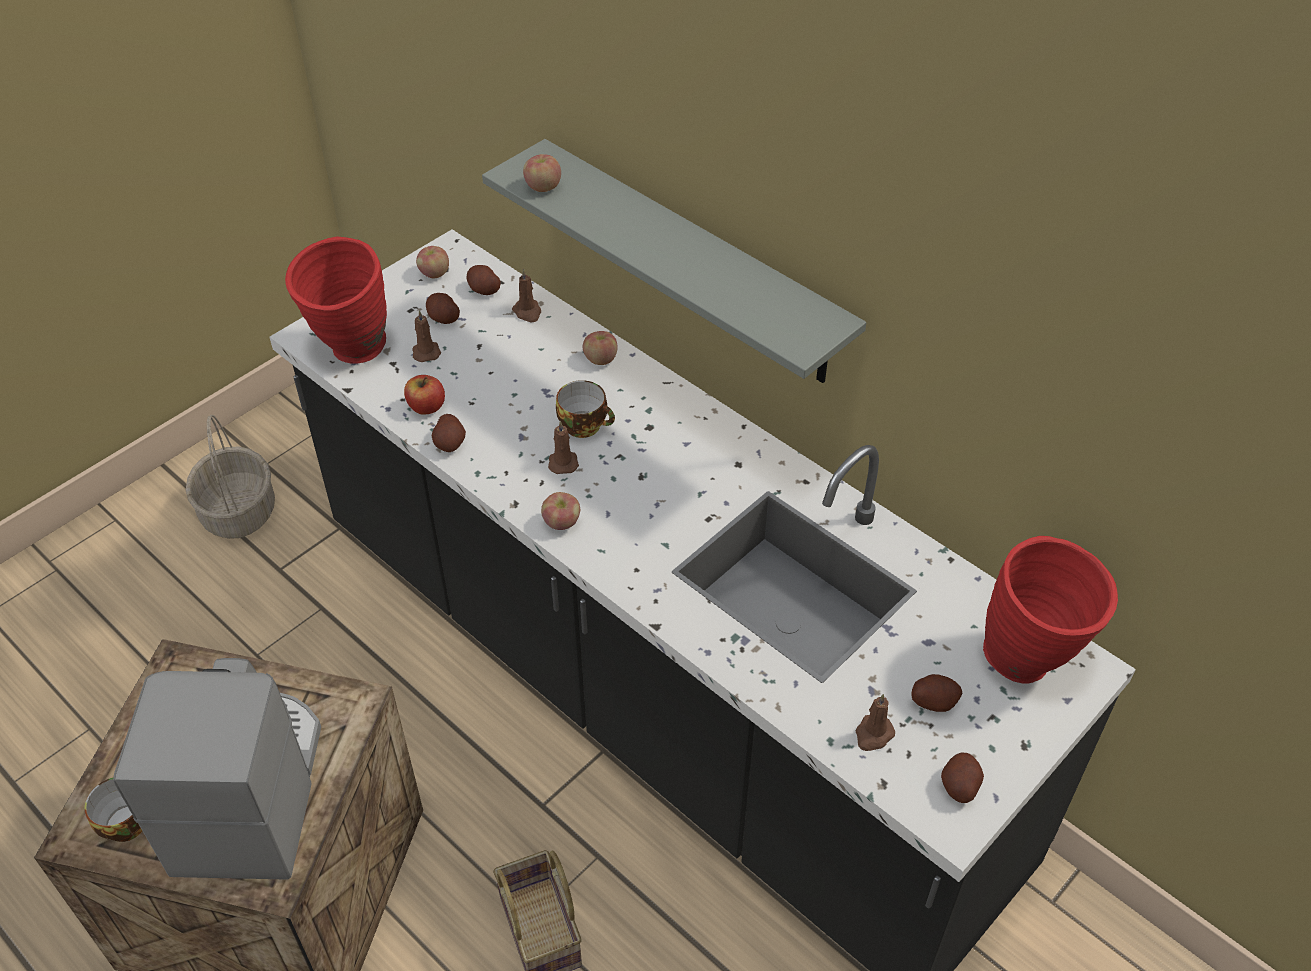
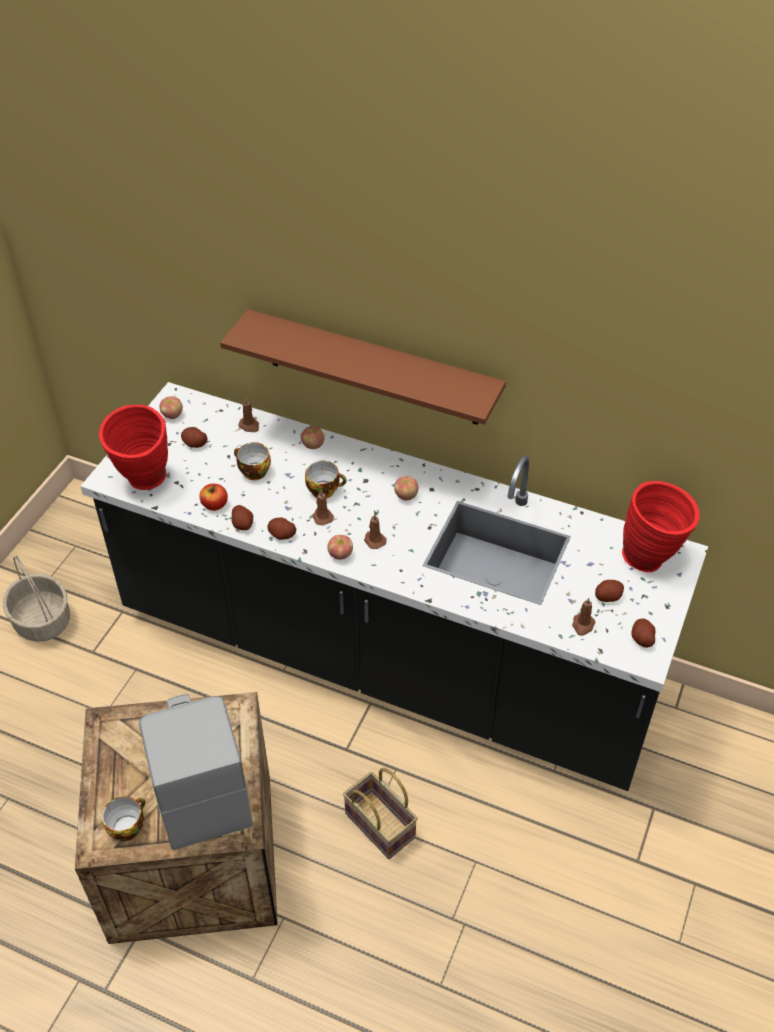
camera: 20 degrees left, 0 degrees up
brown candle [412,310,441,362] -> brown candle moved to [364,514,387,549]
potato [466,265,501,295] -> potato moved to [267,517,296,540]
grey shelf [482,139,866,383] -> brown shelf [220,309,506,425]
apple [523,154,561,192] -> apple moved to [394,476,418,501]
none -> cup [234,442,271,480]

